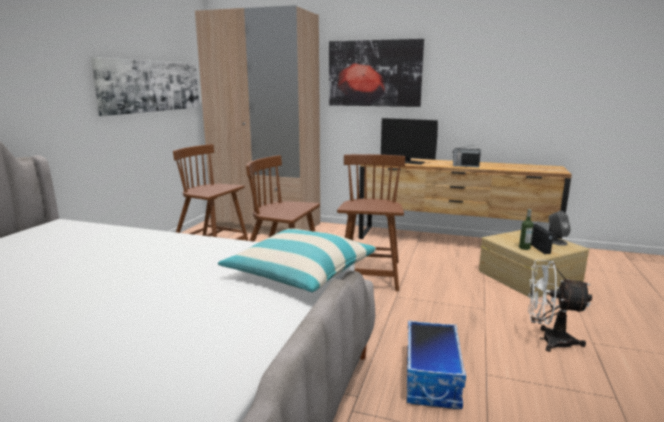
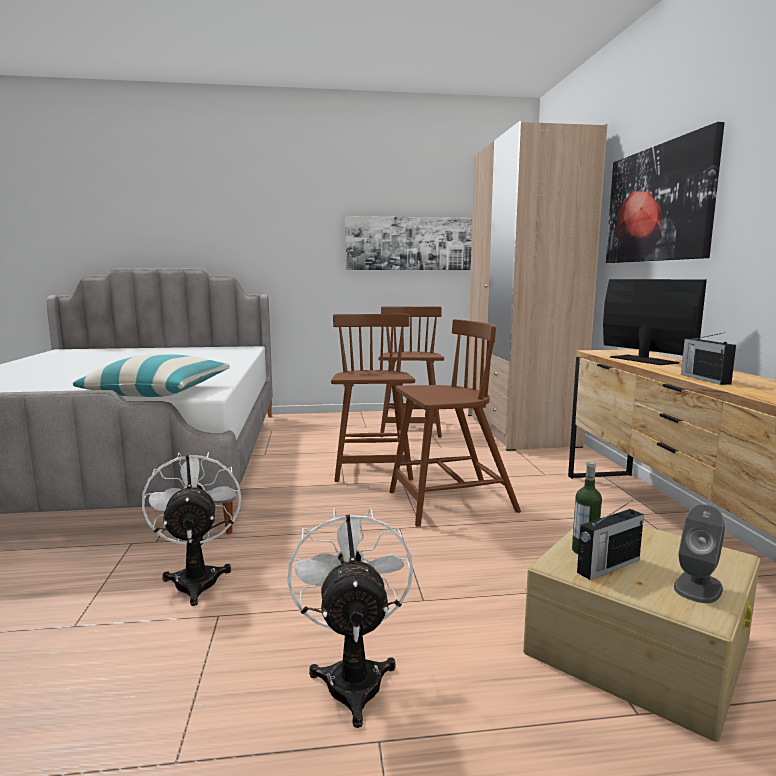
camera: 65 degrees right, 5 degrees down
monitor [381,118,438,165] -> monitor turned 150 degrees clockwise [603,279,707,365]
storage box [407,320,466,409] -> white fan [142,452,241,606]

